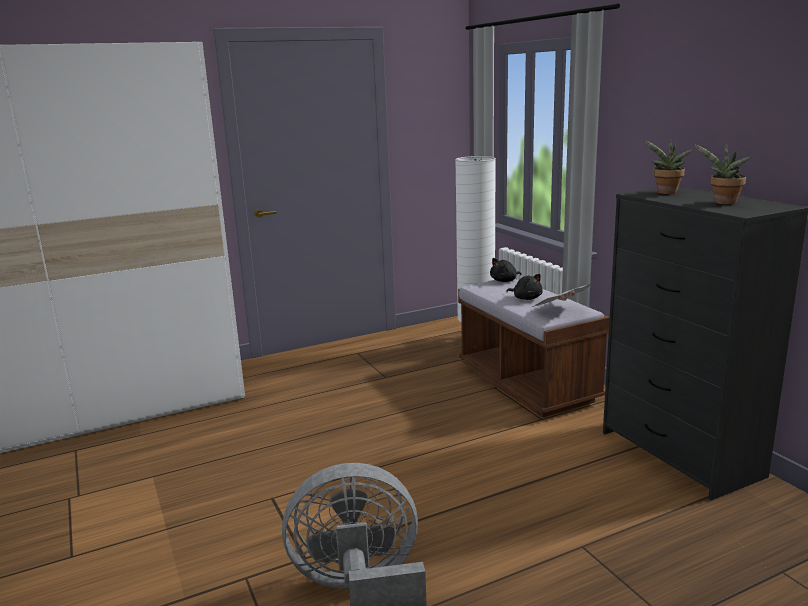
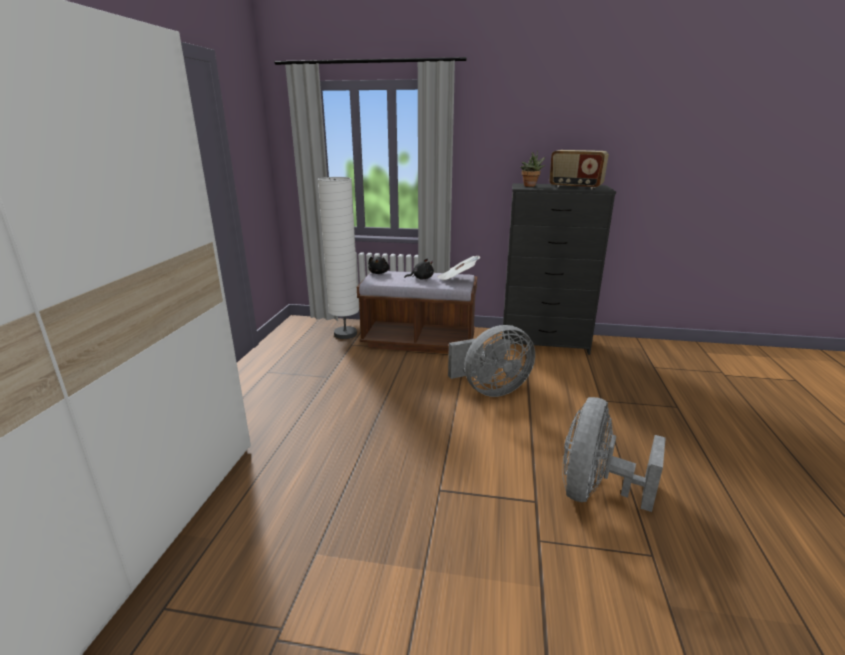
camera: 55 degrees left, 5 degrees up
potted plant [693,144,752,205] -> radio [549,150,609,189]
none -> grey fan [448,325,535,397]

